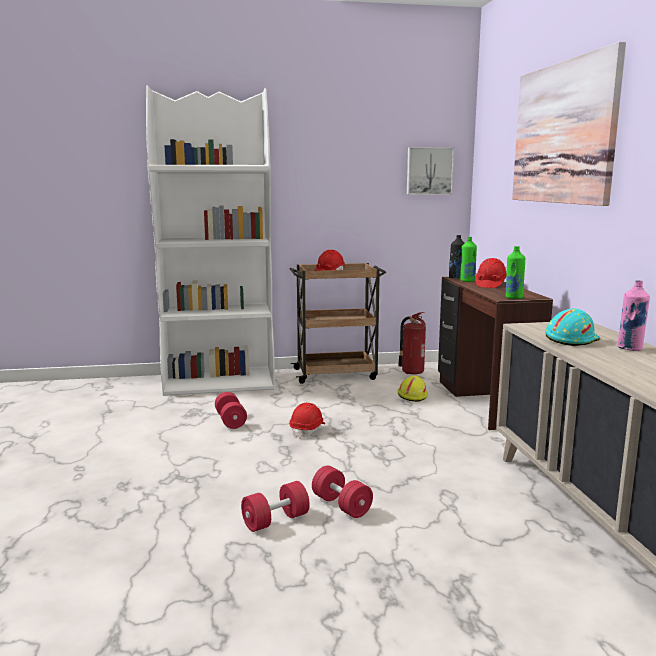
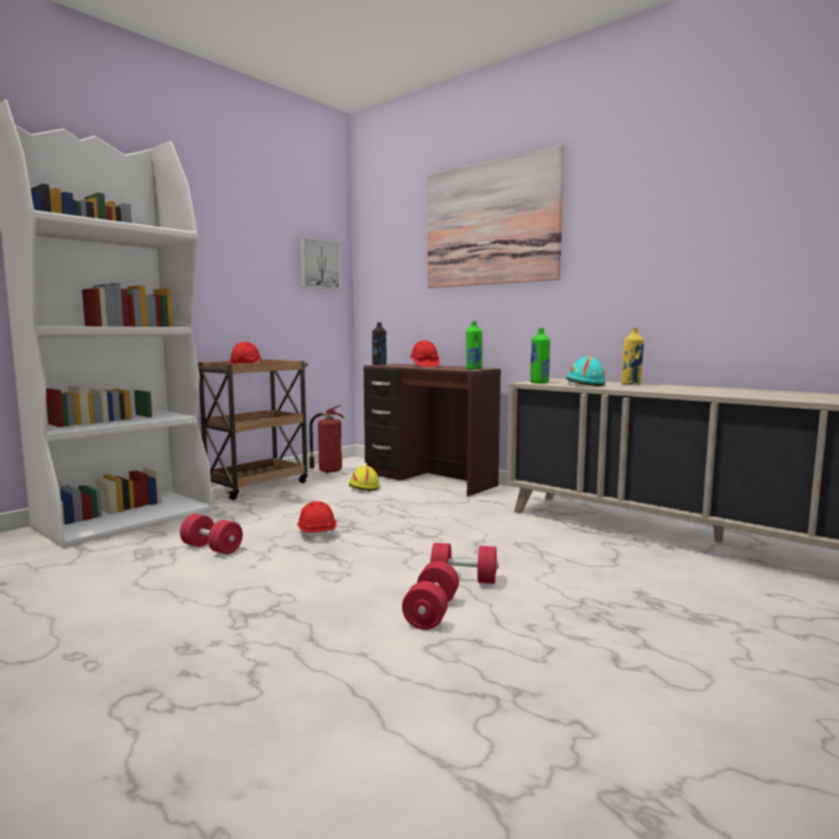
camera: 40 degrees left, 5 degrees down
green bottle [460,237,477,282] -> green bottle moved to [530,328,550,384]
pink bottle [617,280,650,351] -> yellow bottle [621,328,644,385]

